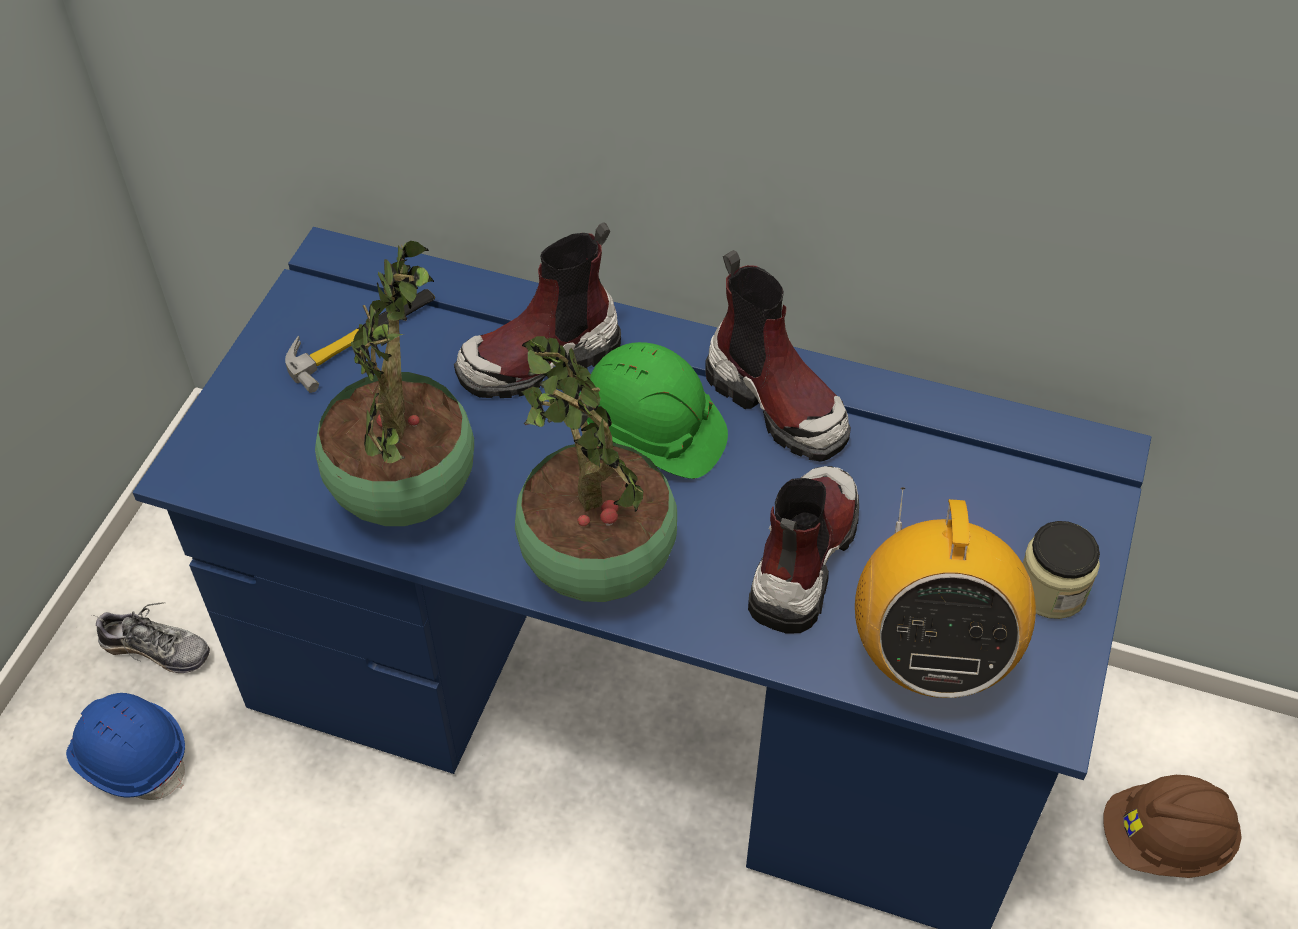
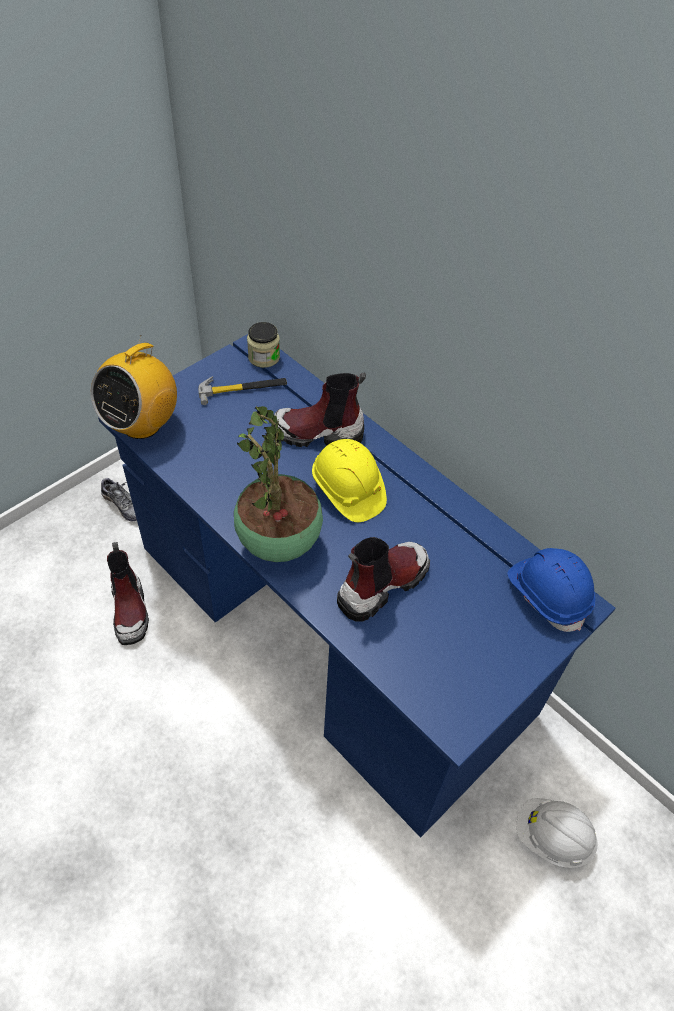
camera: 25 degrees right, 0 degrees up
blue hard hat [66,693,185,800] -> blue hard hat moved to [508,548,595,632]
potted plant [315,241,474,526] -> none
green hard hat [579,342,728,479] -> yellow hard hat [312,439,387,522]
boot [705,250,851,462] -> boot moved to [107,542,149,645]
radio [855,487,1036,698] -> radio moved to [90,335,177,439]
jar [1023,521,1100,619] -> jar moved to [247,322,280,368]
brown hard hat [1103,775,1242,878] -> white hard hat [516,798,598,868]

